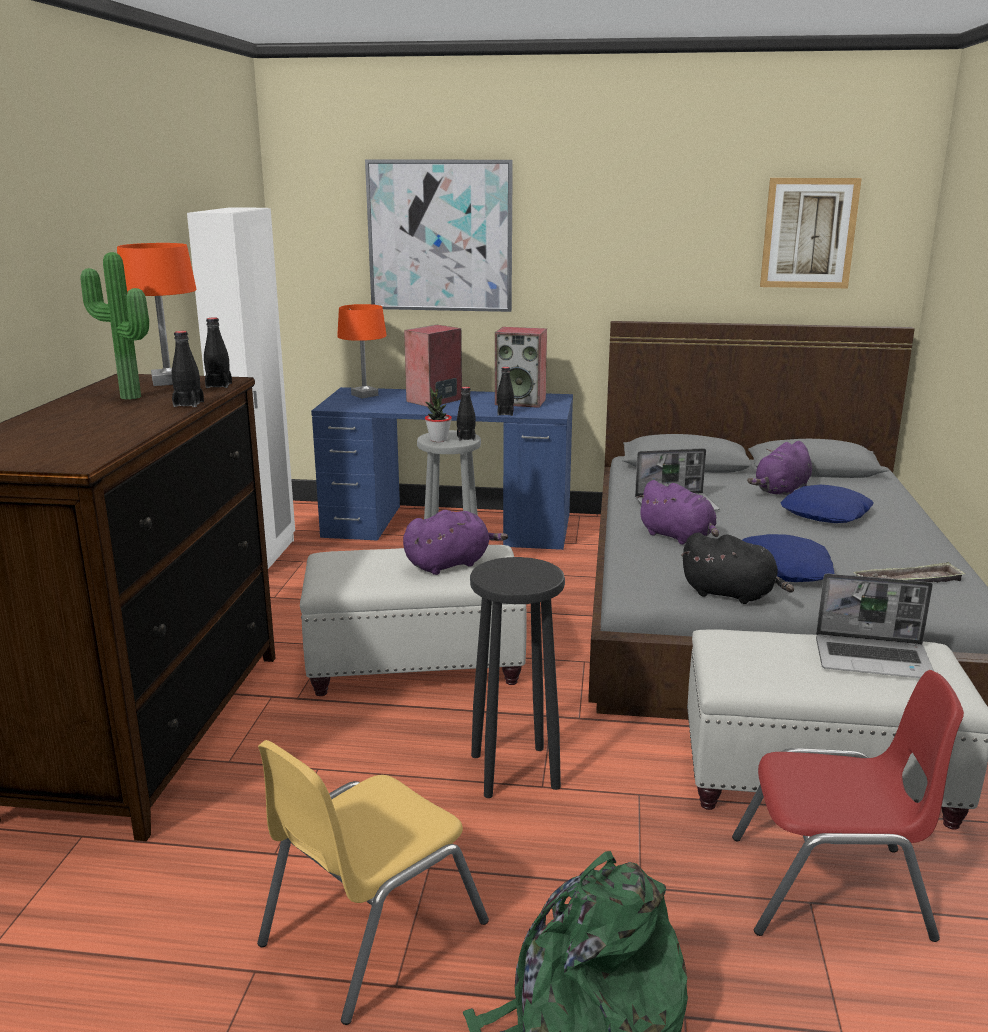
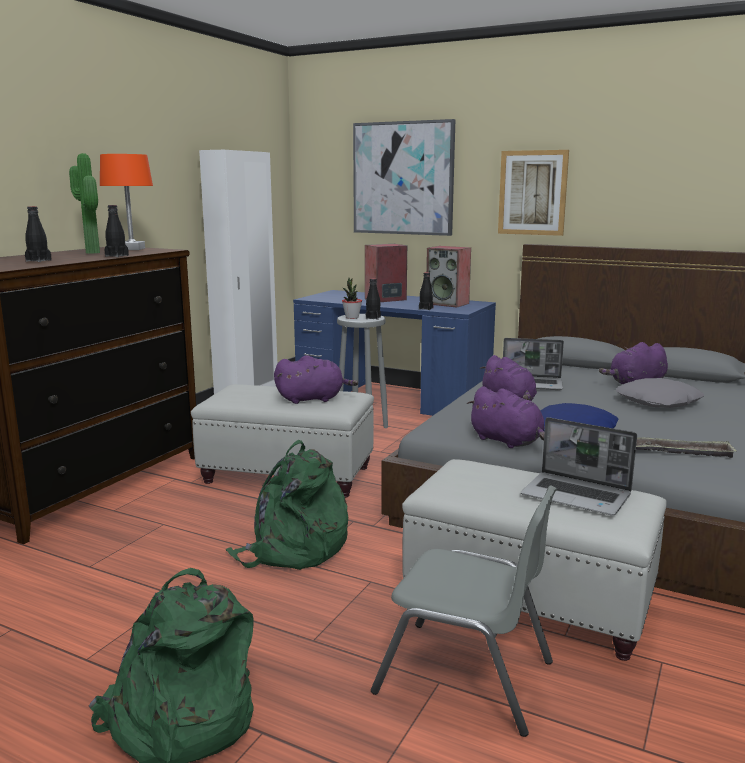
camera: 20 degrees right, 5 degrees down
black bottle [204,317,232,388] -> black bottle moved to [25,206,52,262]
yellow chair [257,740,489,1025] -> none
orange table lamp [337,304,387,398] -> none
black stool [470,557,565,798] -> green backpack [226,440,348,570]
black plush toy [681,532,794,604] -> purple plush toy [467,386,545,448]
red chair [732,670,964,942] -> grey chair [371,485,557,737]
picture [760,178,862,288] -> picture moved to [498,150,569,236]
blue pillow [781,485,874,523] -> grey pillow [616,378,704,408]

